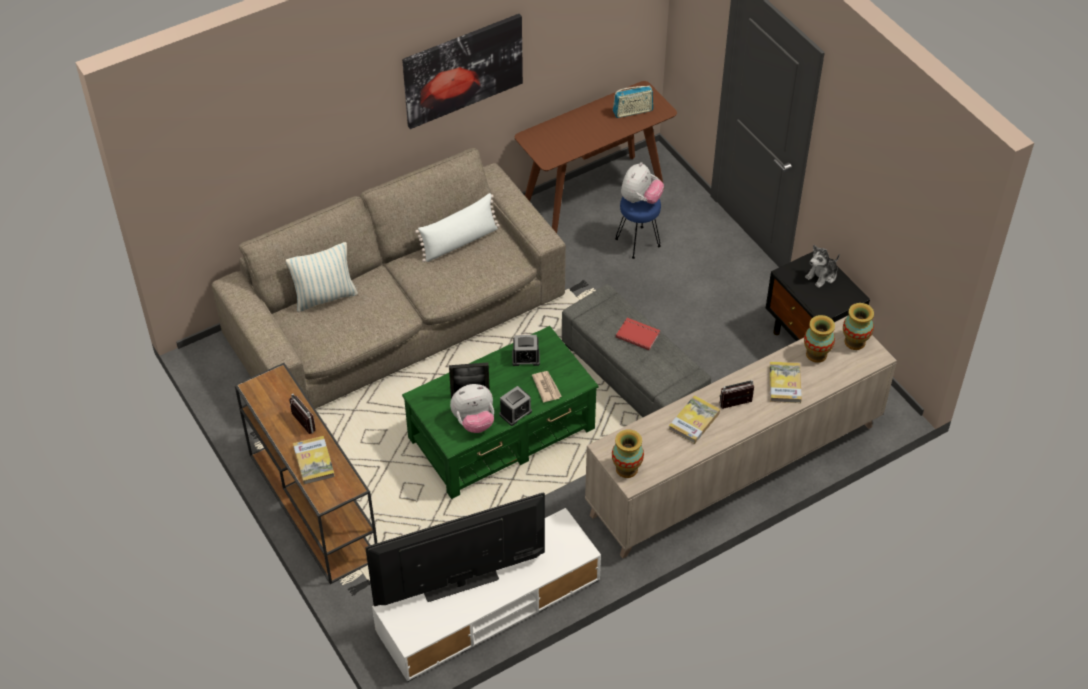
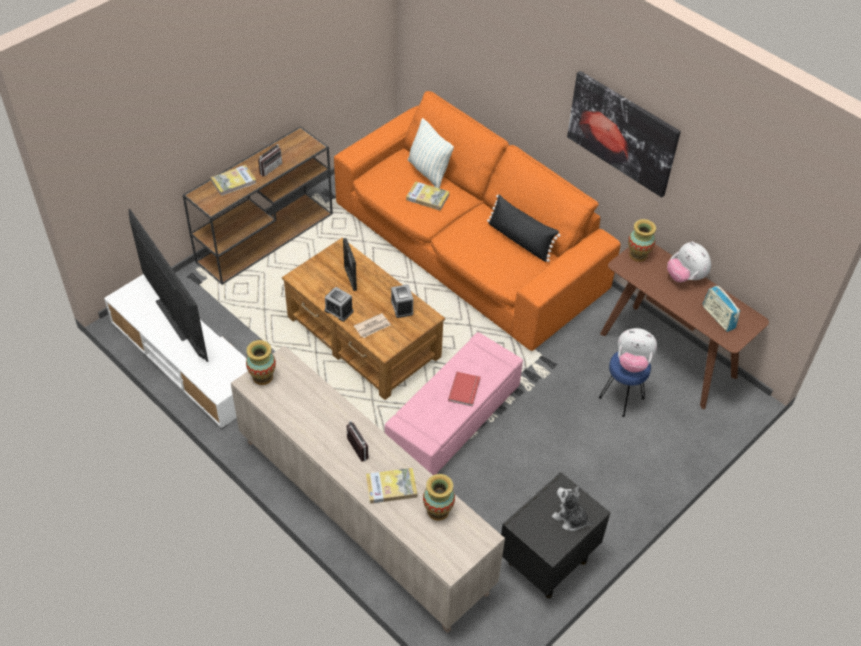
camera: 75 degrees right, 0 degrees up
beige sofa [212,148,566,409] -> orange sofa [334,91,621,351]
green coffee table [402,326,599,499] -> brown coffee table [282,238,445,400]
white pillow [415,193,500,262] -> black pillow [487,194,561,262]
plush toy [450,384,494,433] -> plush toy moved to [667,241,711,282]
grey ottoman [562,284,711,417] -> pink ottoman [385,332,523,475]
book [668,395,720,444] -> book moved to [406,181,449,210]
vase [843,303,874,350] -> vase moved to [628,219,656,262]

